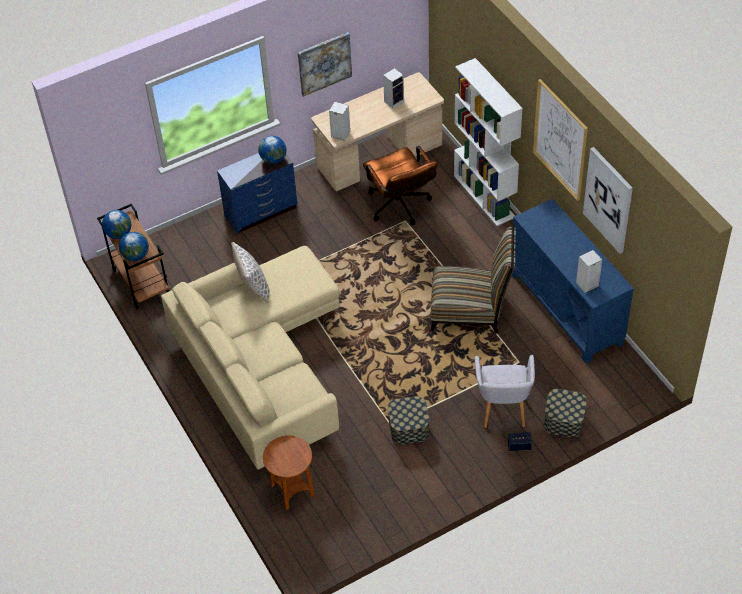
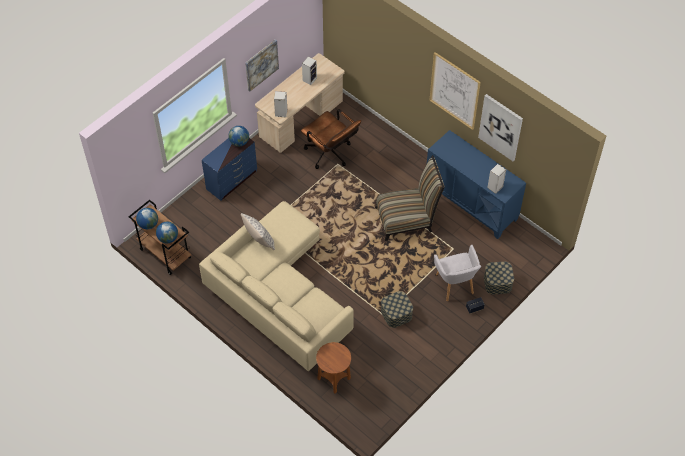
camera: 20 degrees left, 5 degrees up
white bookcase [454,58,523,226] -> none

